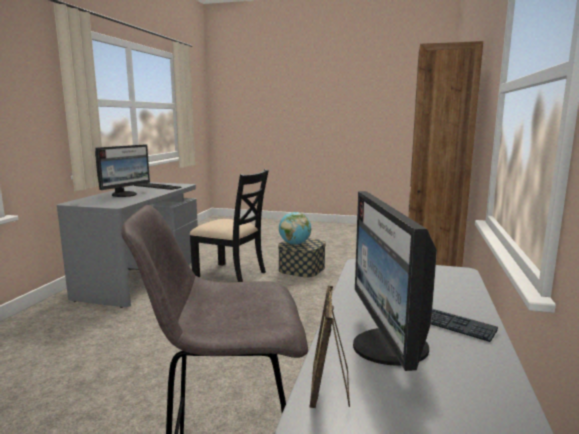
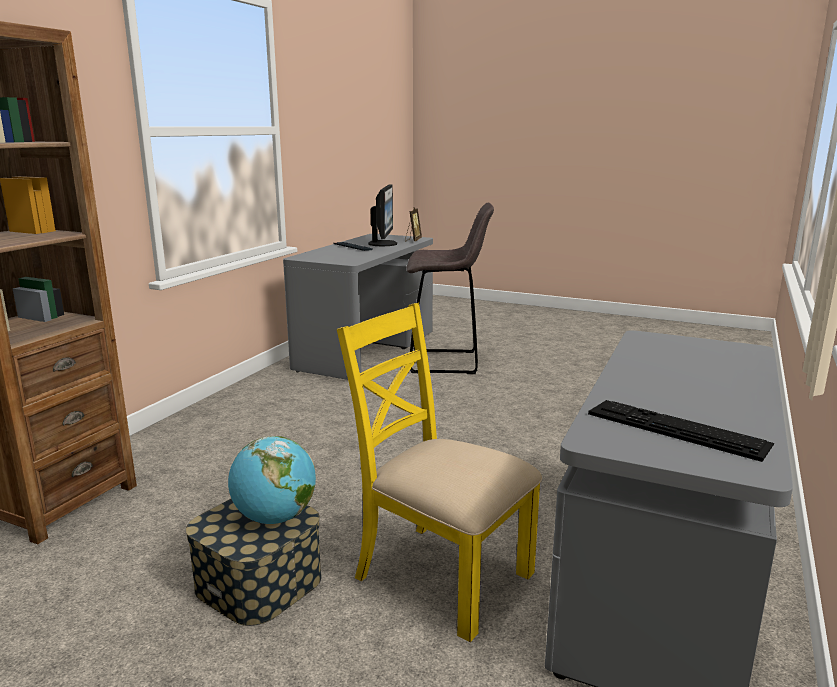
camera: 170 degrees left, 5 degrees up
monitor [95,144,150,197] -> none
black chair [190,169,269,282] -> yellow chair [337,303,542,642]

